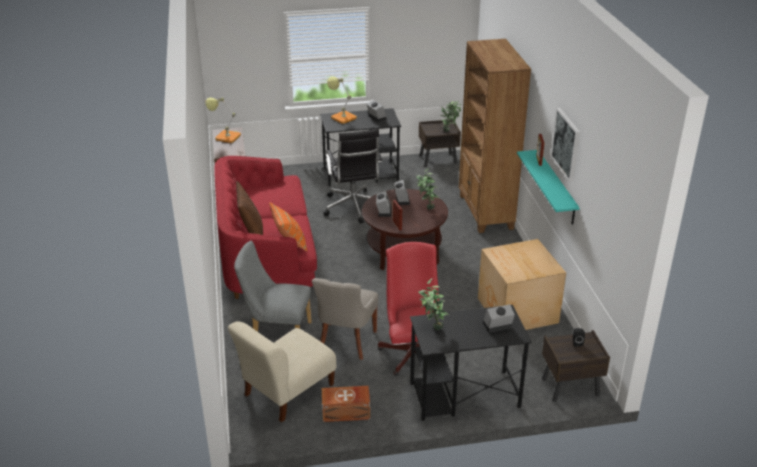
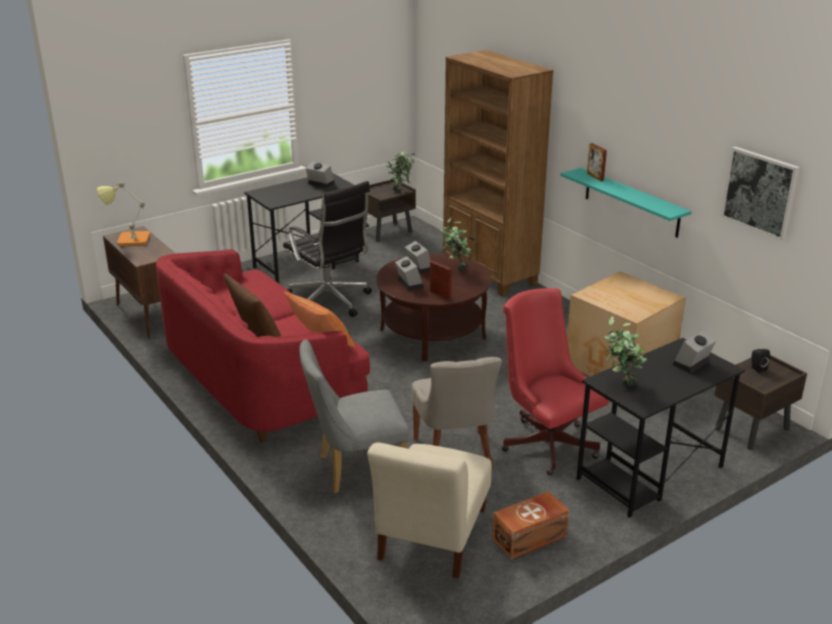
camera: 25 degrees left, 5 degrees down
table lamp [327,77,357,124] -> none
picture [551,108,580,182] -> picture moved to [721,147,800,241]

